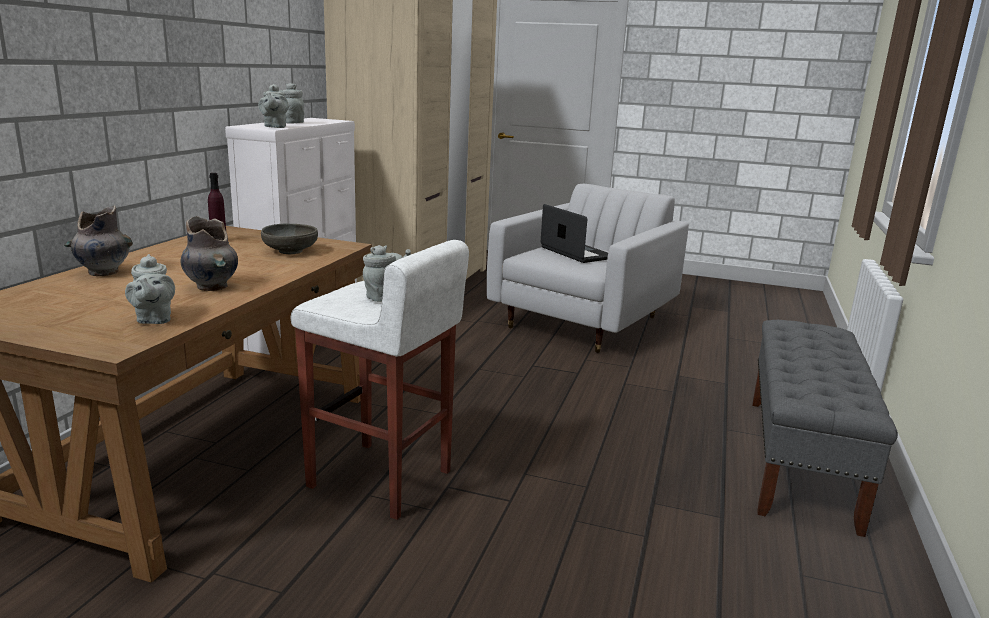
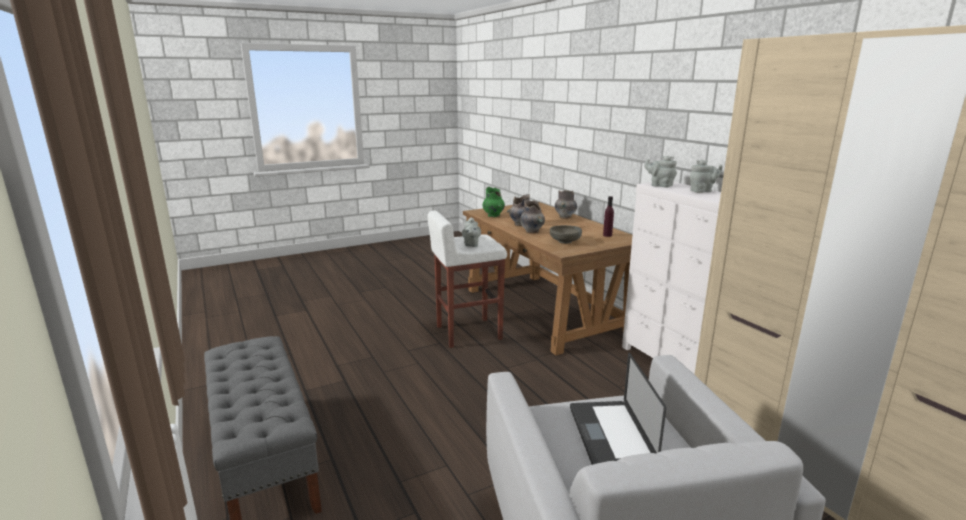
camera: 135 degrees right, 0 degrees up
grey teapot [125,254,175,324] -> green vase [483,187,505,217]
laptop [541,204,608,263] -> laptop turned 75 degrees clockwise [570,353,666,465]
none -> grey vase [520,199,545,233]

